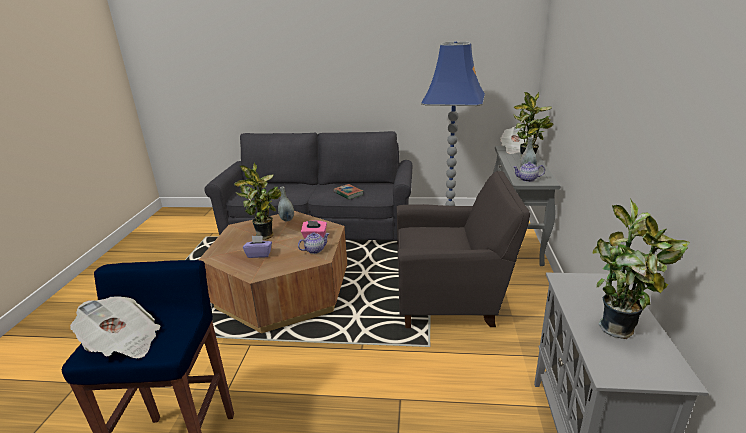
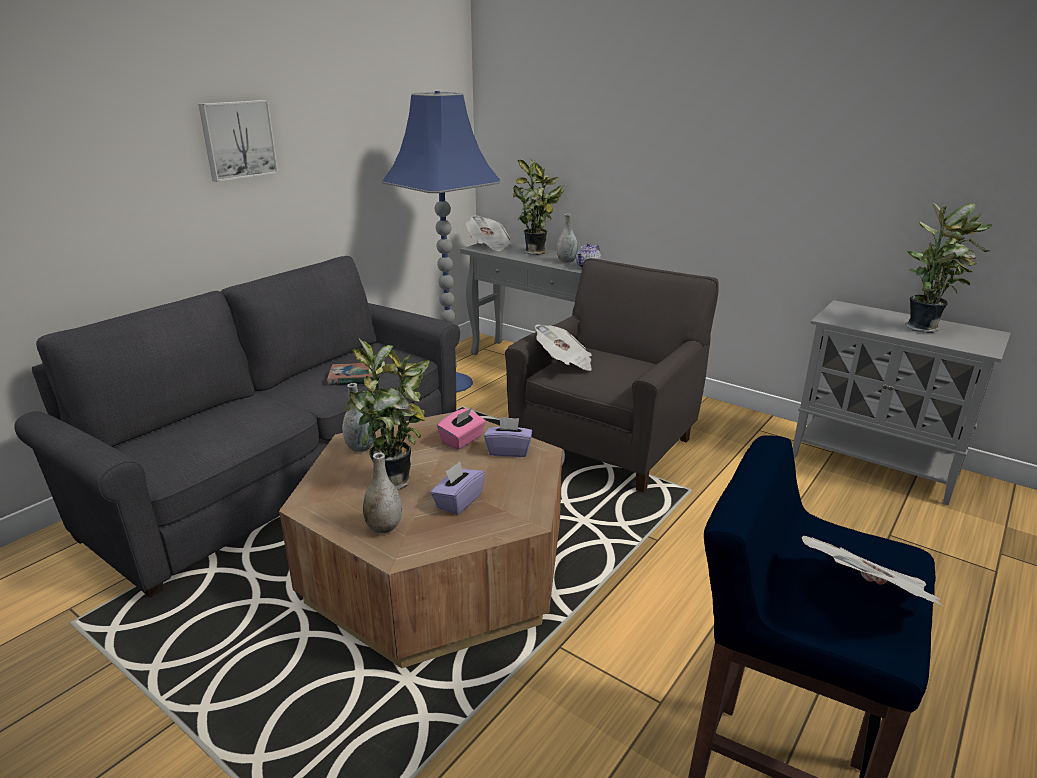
camera: 60 degrees left, 0 degrees up
teapot [298,232,330,254] -> purple tissue box [484,417,532,457]
none -> picture [198,100,278,182]
none -> grey vase [363,452,402,534]
none -> newspaper [535,324,592,371]

